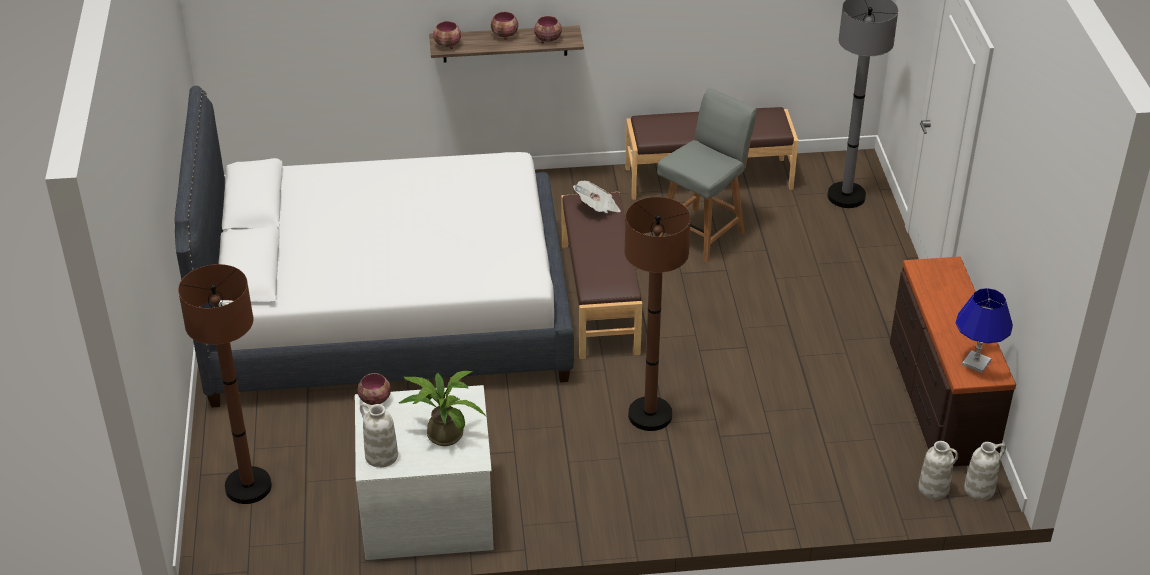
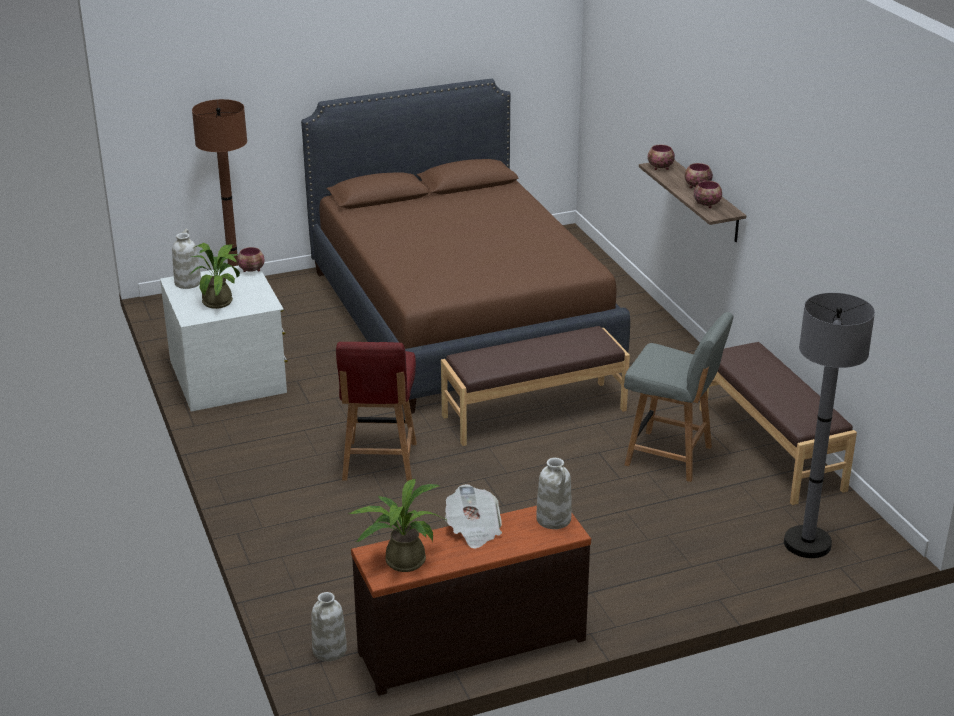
camera: 75 degrees right, 10 degrees down
white bed [174,86,574,408] -> brown bed [301,79,630,414]
newspaper [573,181,621,213] -> newspaper moved to [445,484,502,549]
brown floor lamp [624,197,691,431] -> red chair [336,342,417,481]
blue table lamp [956,288,1013,373] -> potted plant [349,479,442,572]
white vase [964,442,1006,500] -> white vase moved to [536,458,572,529]

